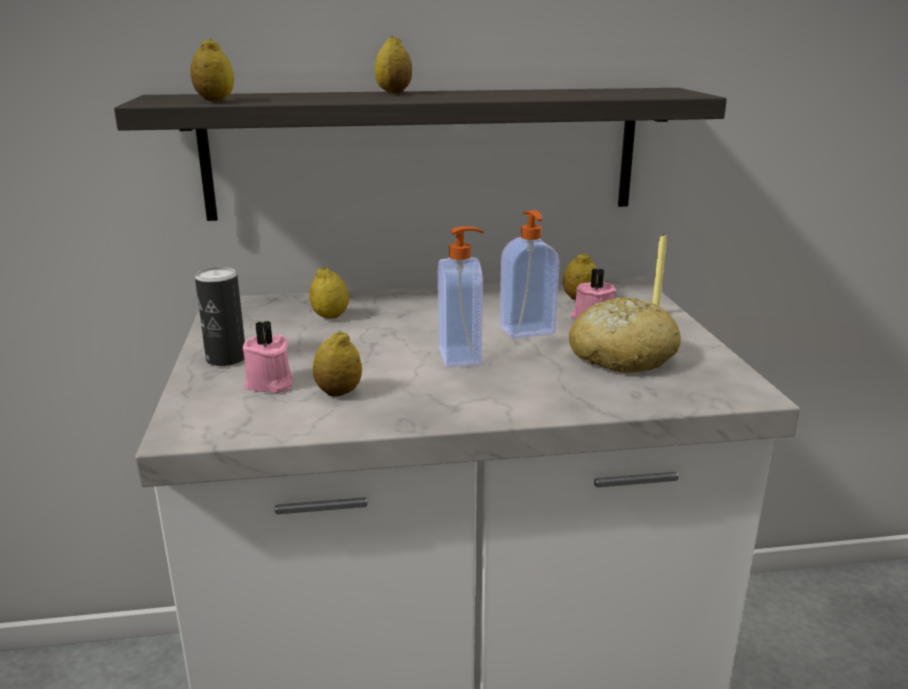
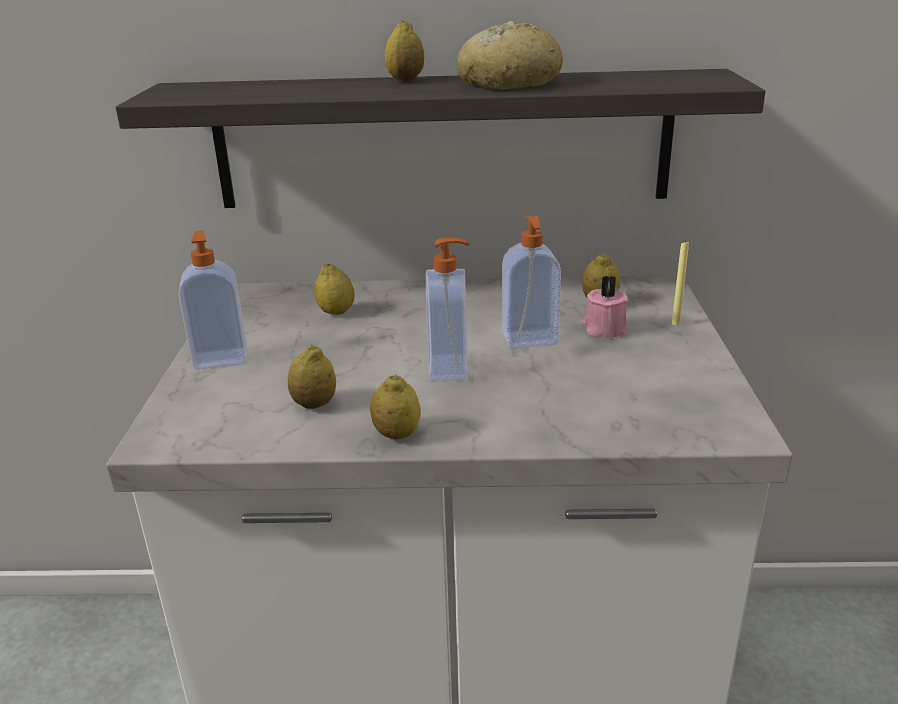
camera: 10 degrees right, 5 degrees up
lemon [190,38,234,101] -> lemon moved to [370,375,421,439]
can [195,267,245,366] -> soap dispenser [178,230,247,370]
pink candle [243,321,293,393] -> none
bread [569,297,681,373] -> bread moved to [457,20,563,90]

